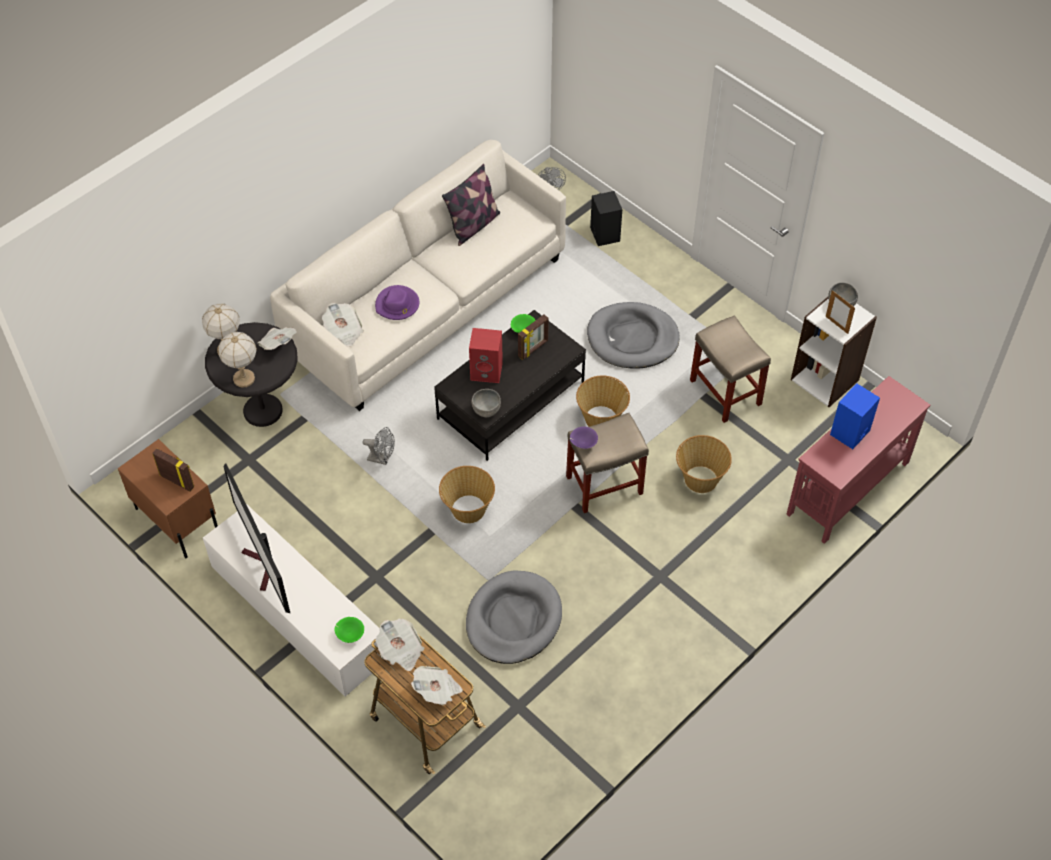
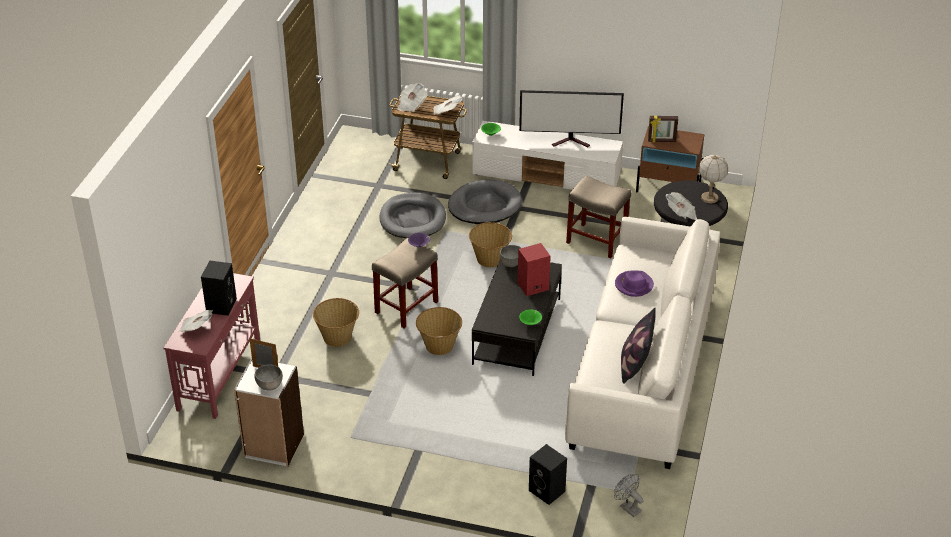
camera: 150 degrees right, 15 degrees down
table lamp [219,332,257,388] -> none
television [223,463,290,613] -> television turned 150 degrees clockwise [519,90,624,147]
newspaper [322,303,364,347] -> newspaper moved to [179,310,213,332]
grey fan [362,427,395,465] -> none
picture frame [518,315,549,360] -> none
grey dog bed [587,302,680,369] -> grey dog bed moved to [448,180,522,224]
beige stool [690,316,771,423] -> beige stool moved to [566,176,631,258]
blue speaker [830,383,880,449] -> black speaker [201,260,237,316]

